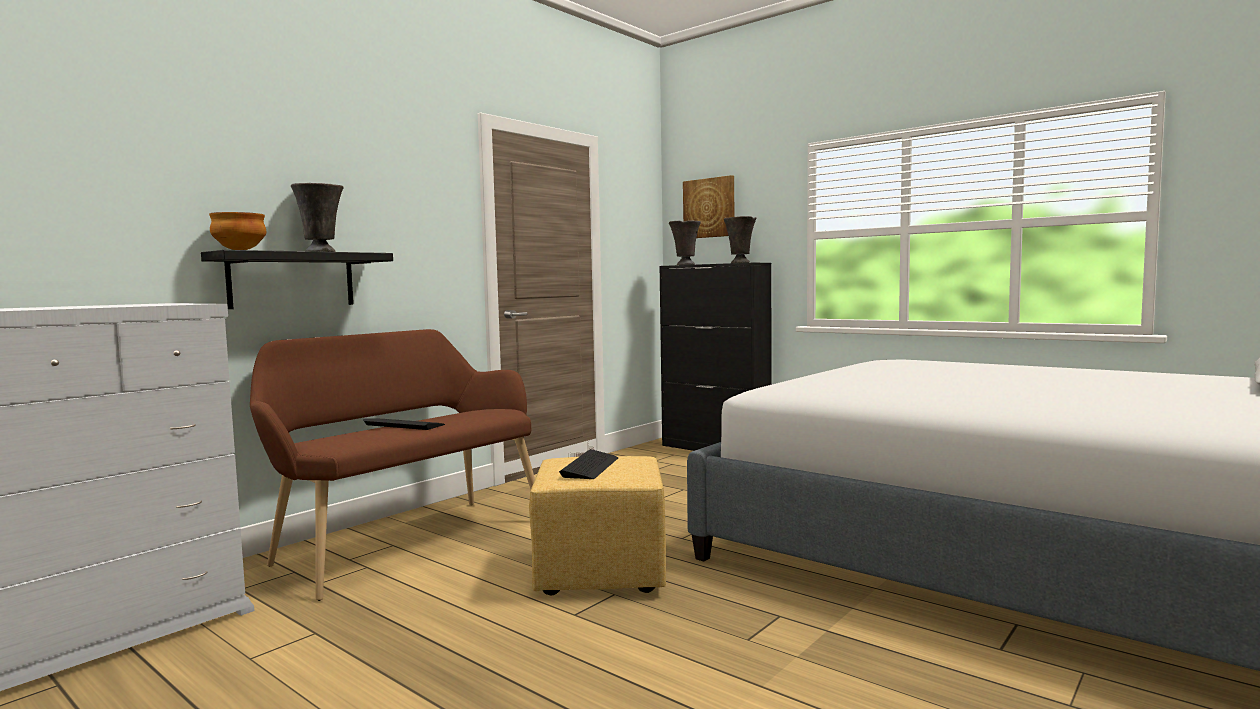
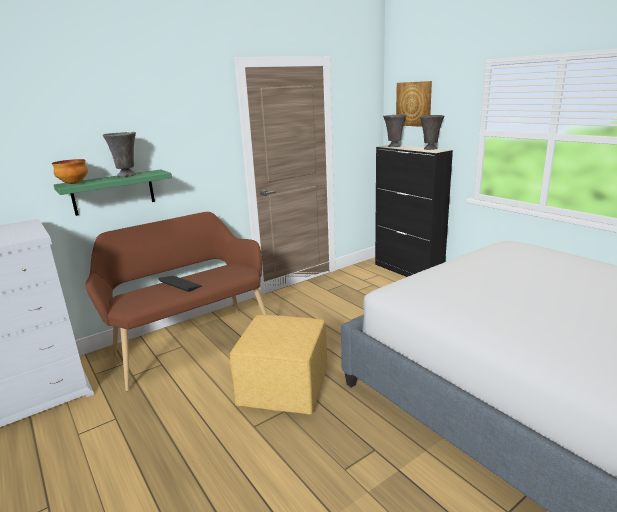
camera: 15 degrees right, 15 degrees up
black shelf [201,250,393,309] -> green shelf [54,169,172,216]
keyboard [559,449,618,479] -> none

